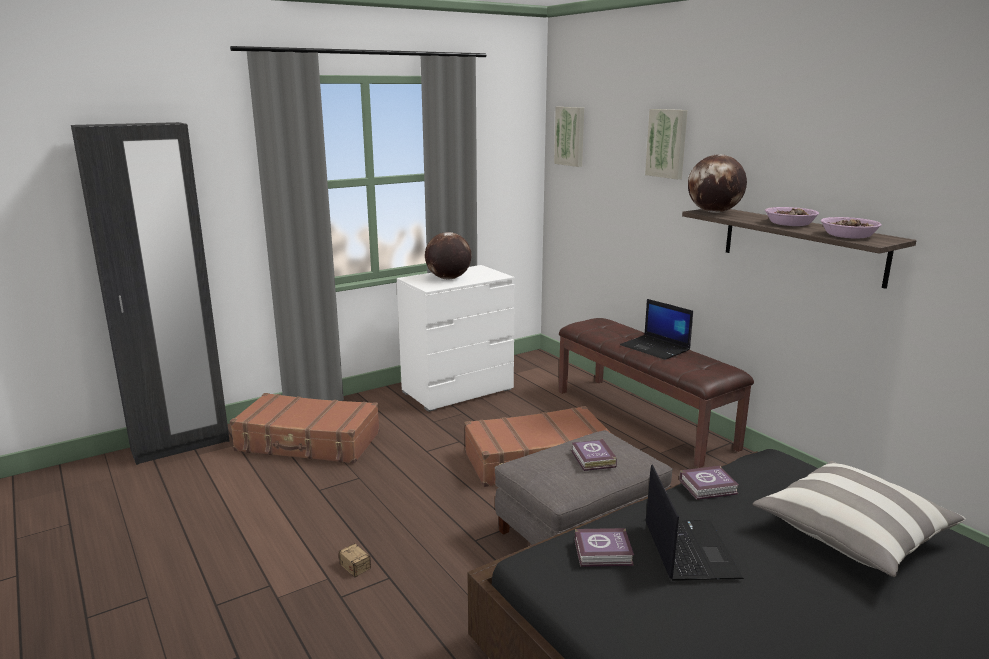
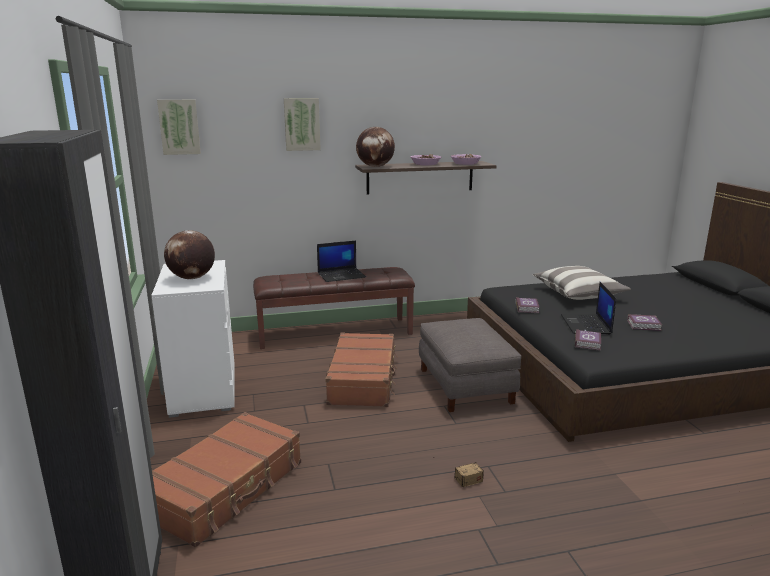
camera: 70 degrees left, 0 degrees up
book [571,439,617,471] -> book moved to [627,314,662,331]
laptop [645,465,744,581] -> laptop turned 105 degrees counterclockwise [561,282,616,334]

